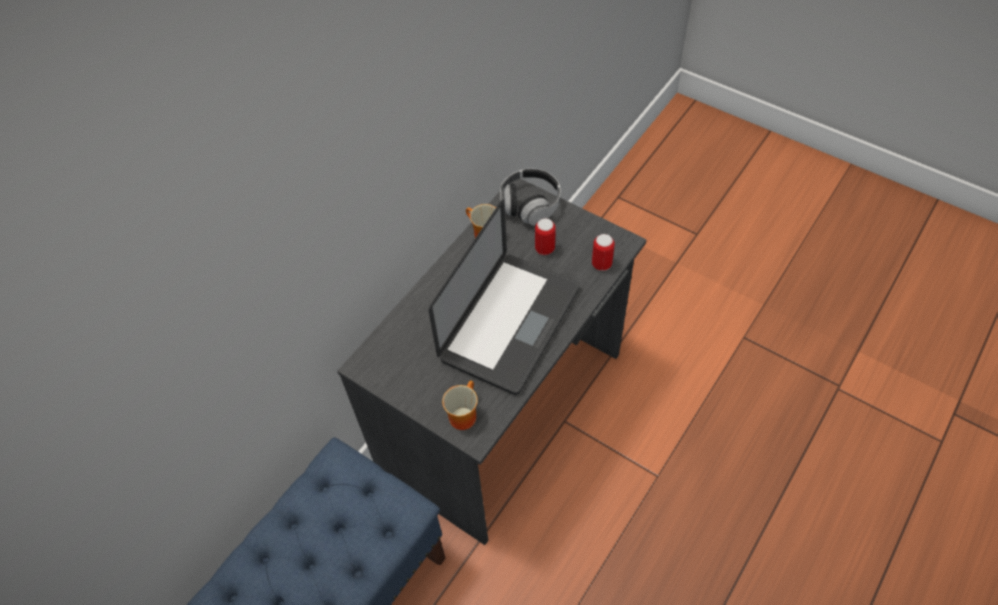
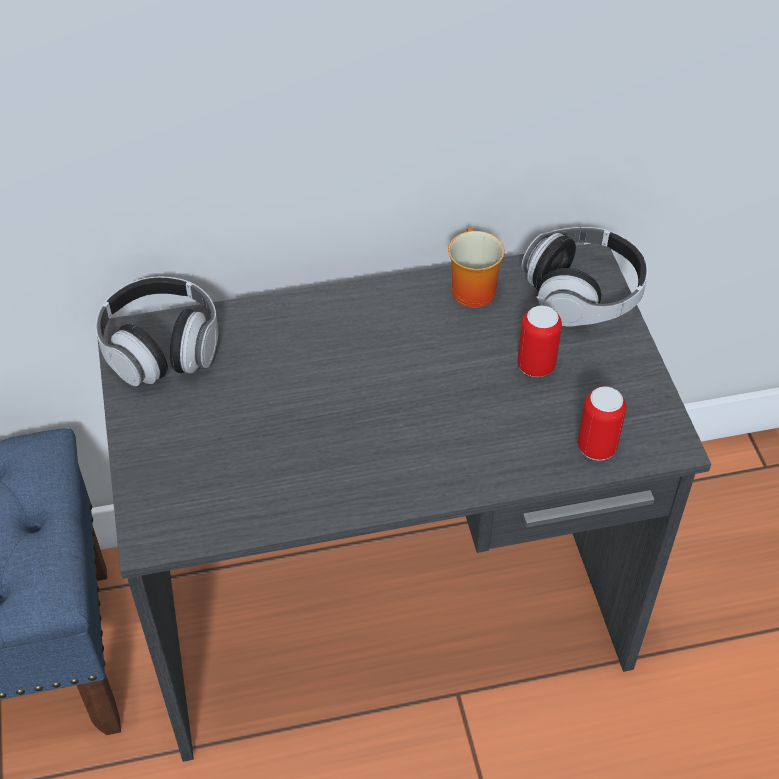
camera: 40 degrees right, 5 degrees down
laptop [428,200,580,395] -> none
mug [442,381,478,430] -> none
none -> headphones [95,277,219,386]

